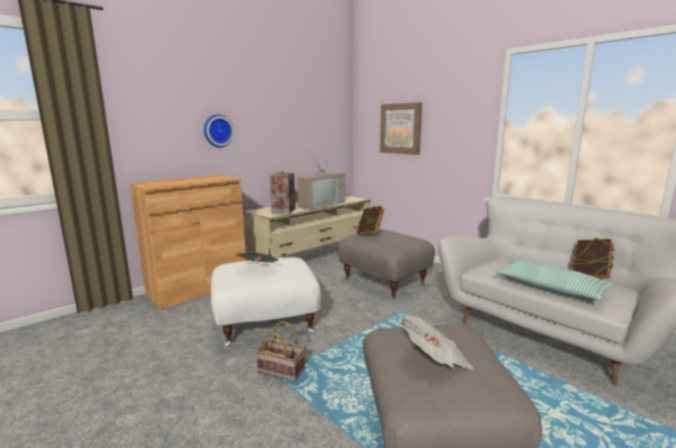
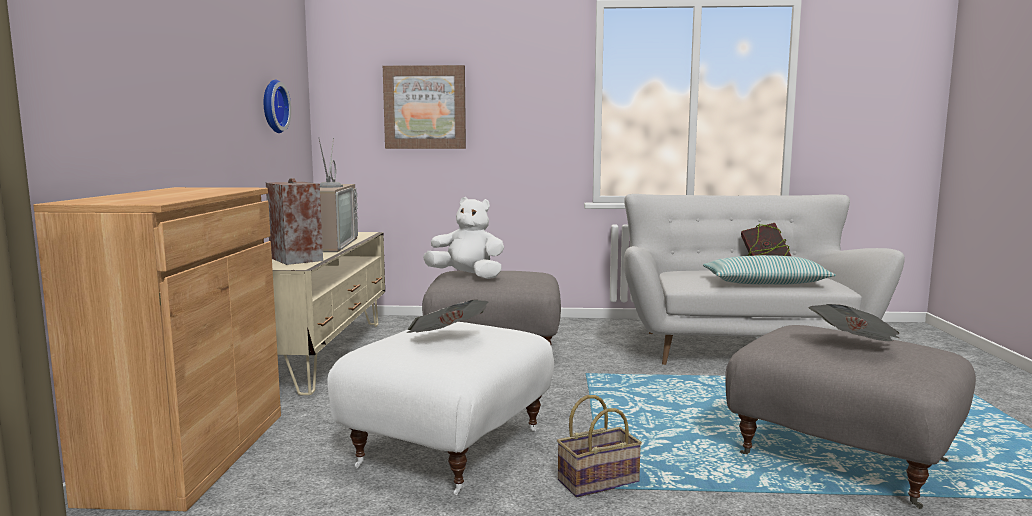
camera: 45 degrees left, 5 degrees down
wall clock [204,115,234,147] -> wall clock moved to [264,79,291,133]
book [357,206,384,235] -> white plush toy [423,197,504,279]

